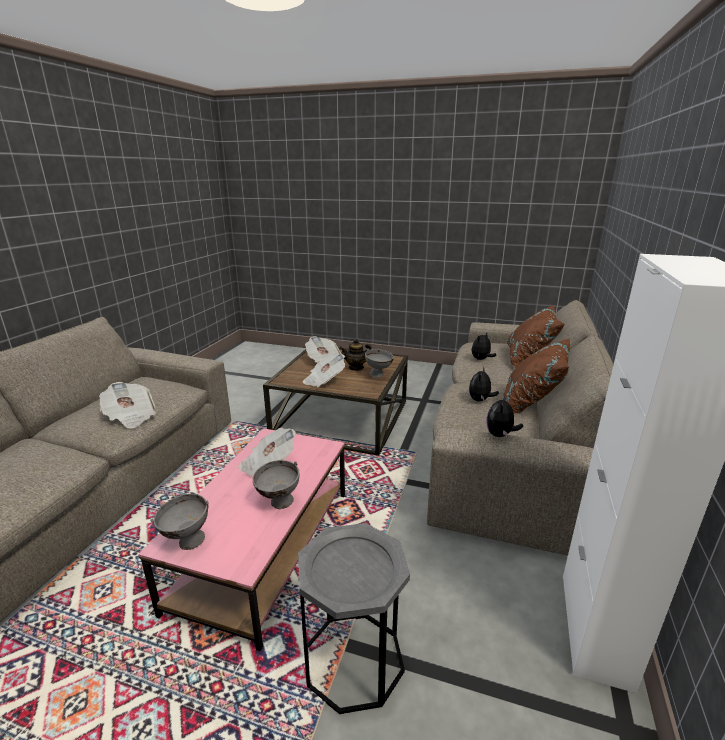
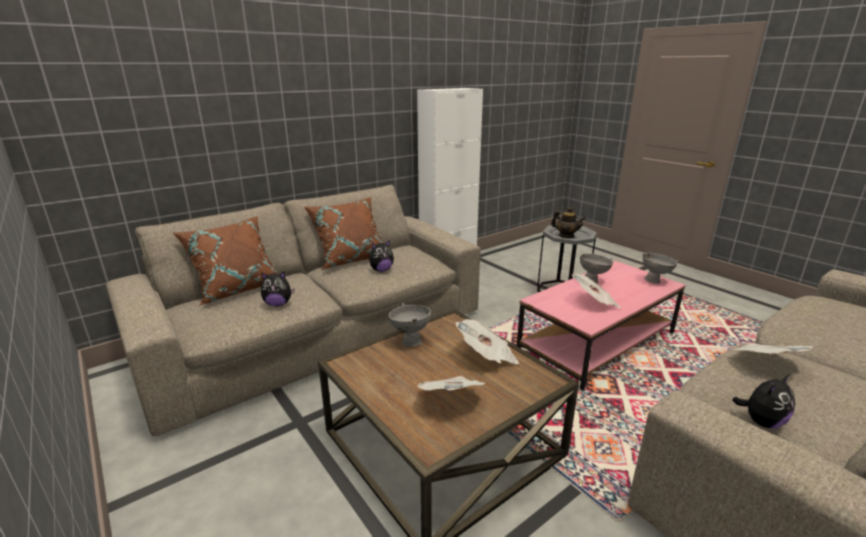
camera: 145 degrees left, 0 degrees up
teapot [339,339,371,371] -> teapot moved to [551,207,586,238]
plush toy [486,396,523,437] -> plush toy moved to [732,374,795,428]

